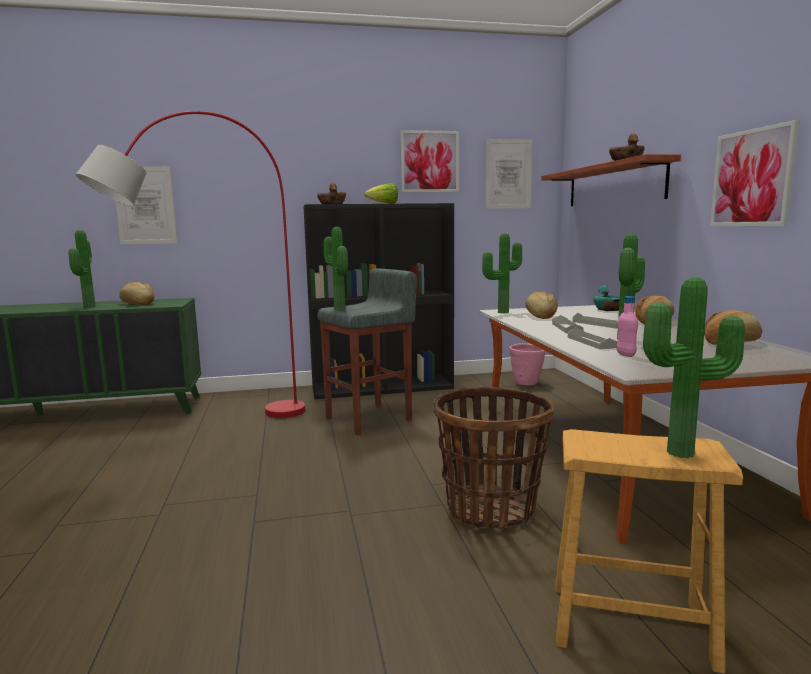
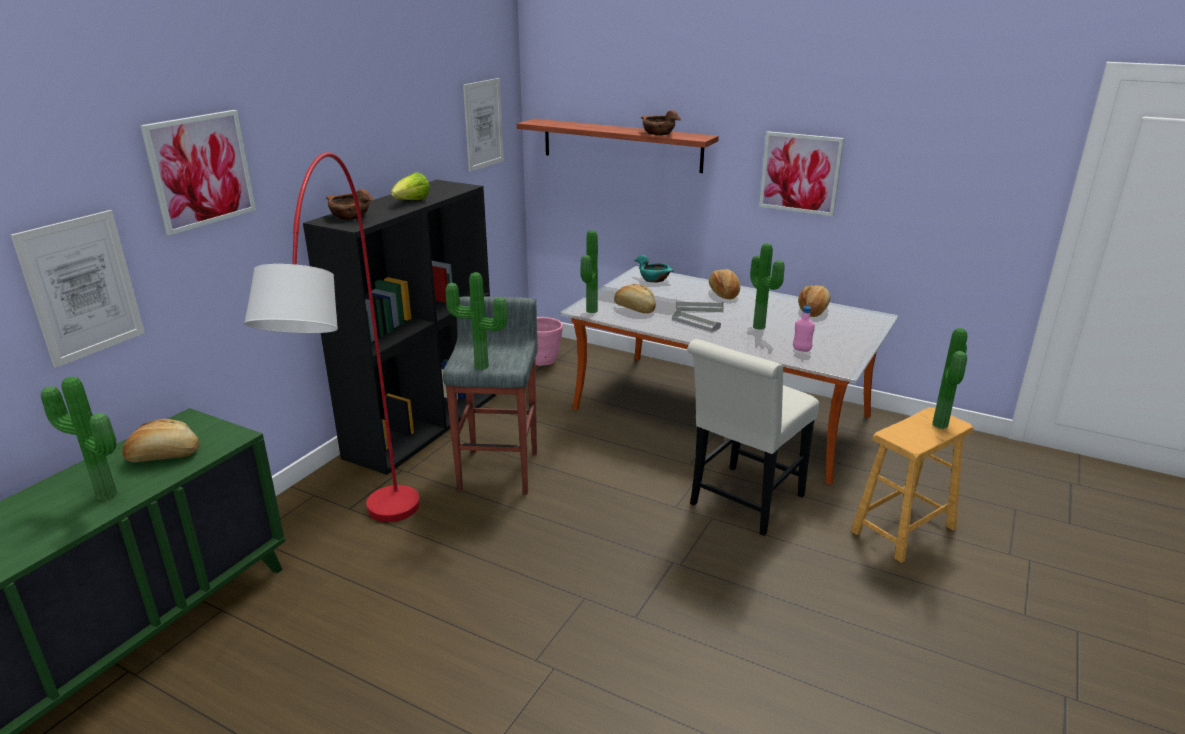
camera: 50 degrees left, 15 degrees up
picture [400,130,459,192] -> picture moved to [140,110,256,235]
basket [434,387,554,529] -> white chair [687,339,819,536]
grey tray [568,327,617,350] -> none

